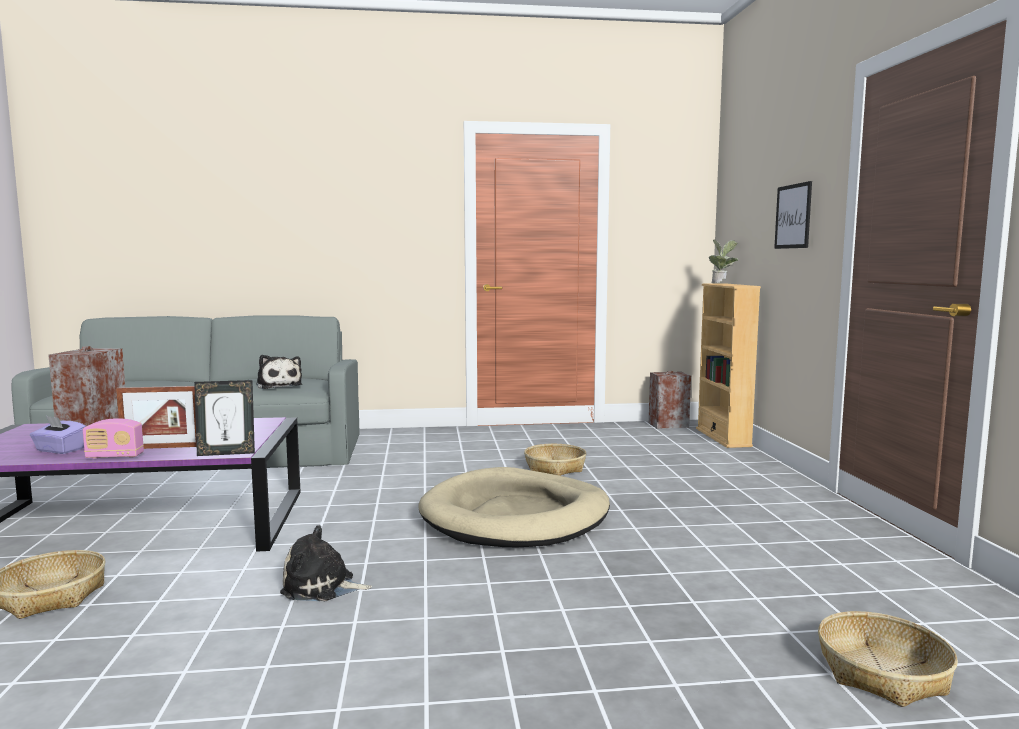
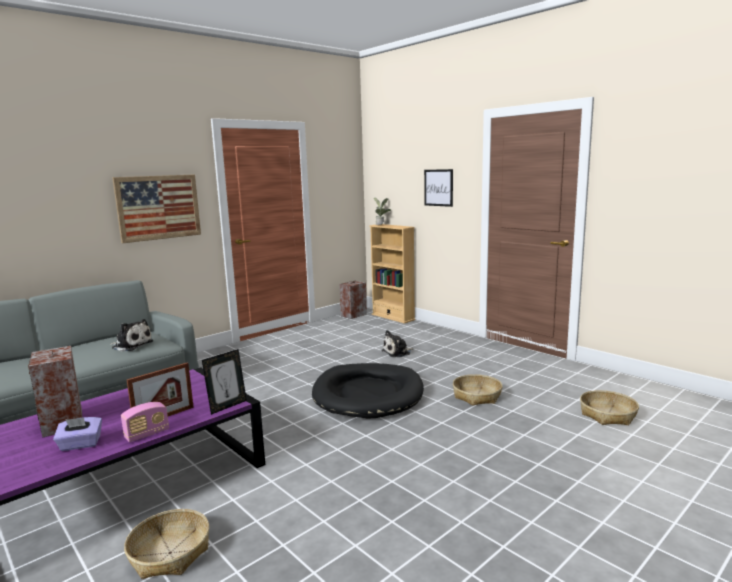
camera: 35 degrees left, 5 degrees up
plush toy [280,525,372,601] -> plush toy moved to [382,330,414,357]
beige dog bed [418,467,610,547] -> black dog bed [312,363,424,419]
basket [524,444,586,476] -> basket moved to [453,374,503,406]
none -> picture [112,174,201,243]

